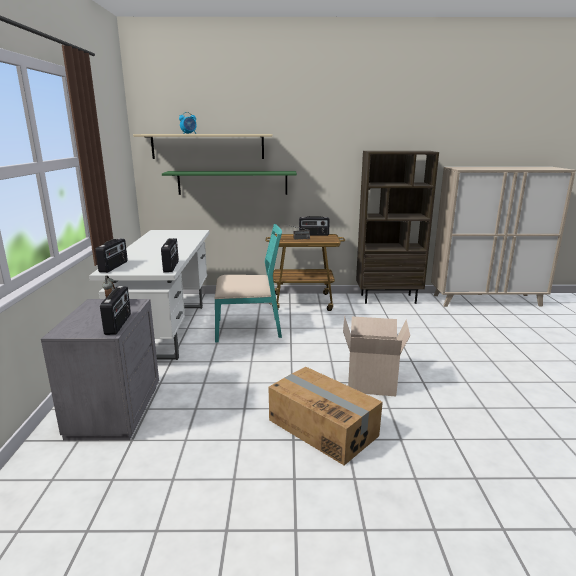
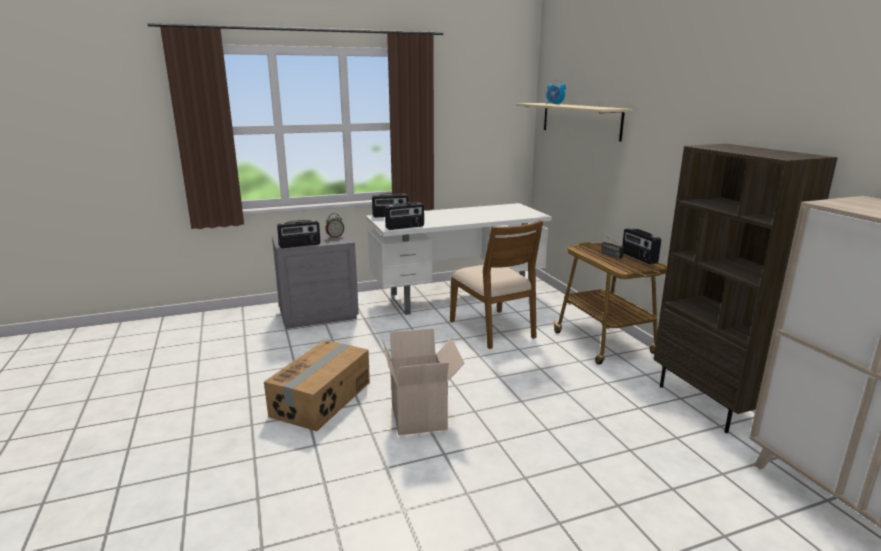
camera: 70 degrees right, 0 degrees up
green shelf [162,171,297,195] -> none
turquoise chair [215,224,282,342] -> brown chair [450,220,543,349]

